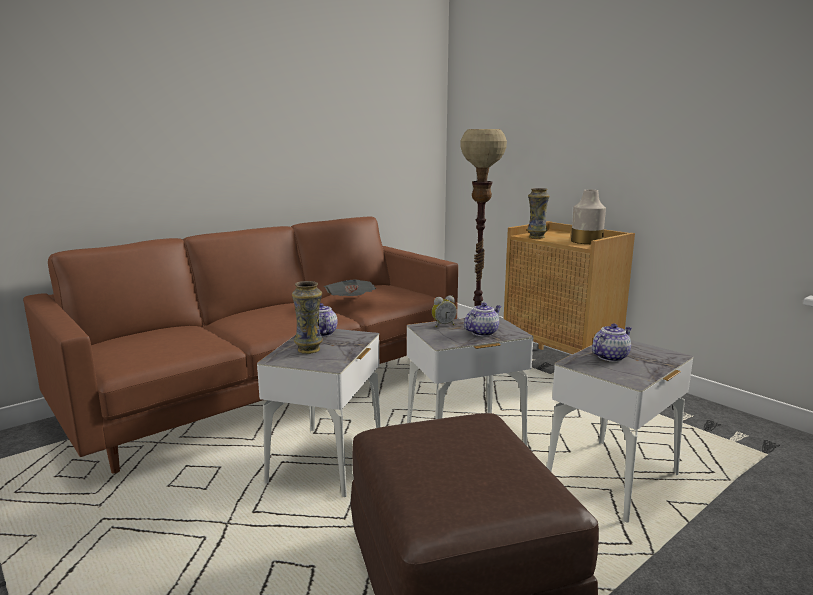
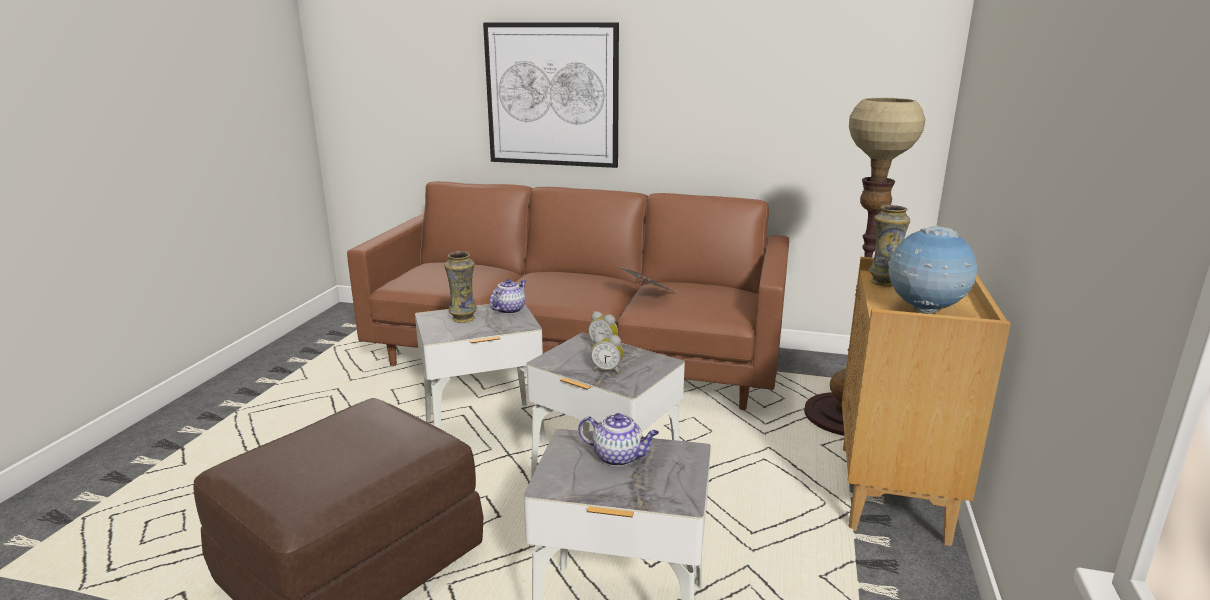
camera: 55 degrees right, 5 degrees up
teapot [464,302,501,336] -> alarm clock [591,333,623,374]
beige vase [571,190,606,244] -> globe [888,226,977,314]
none -> picture [483,23,619,168]

